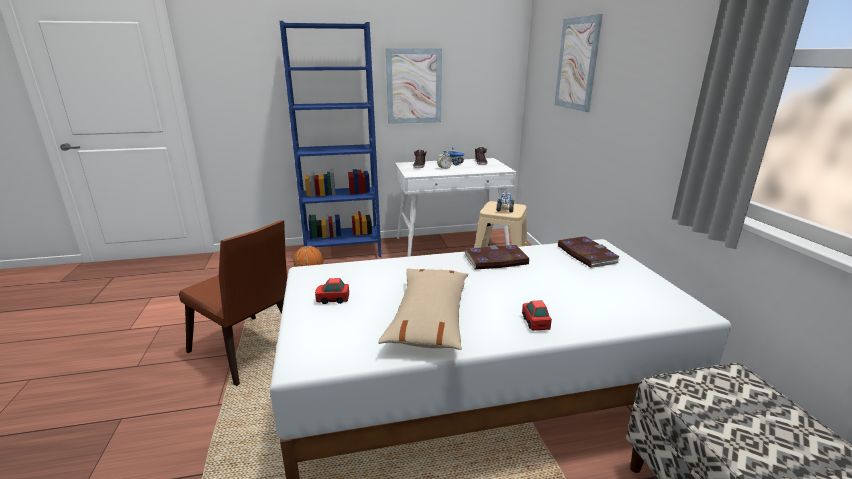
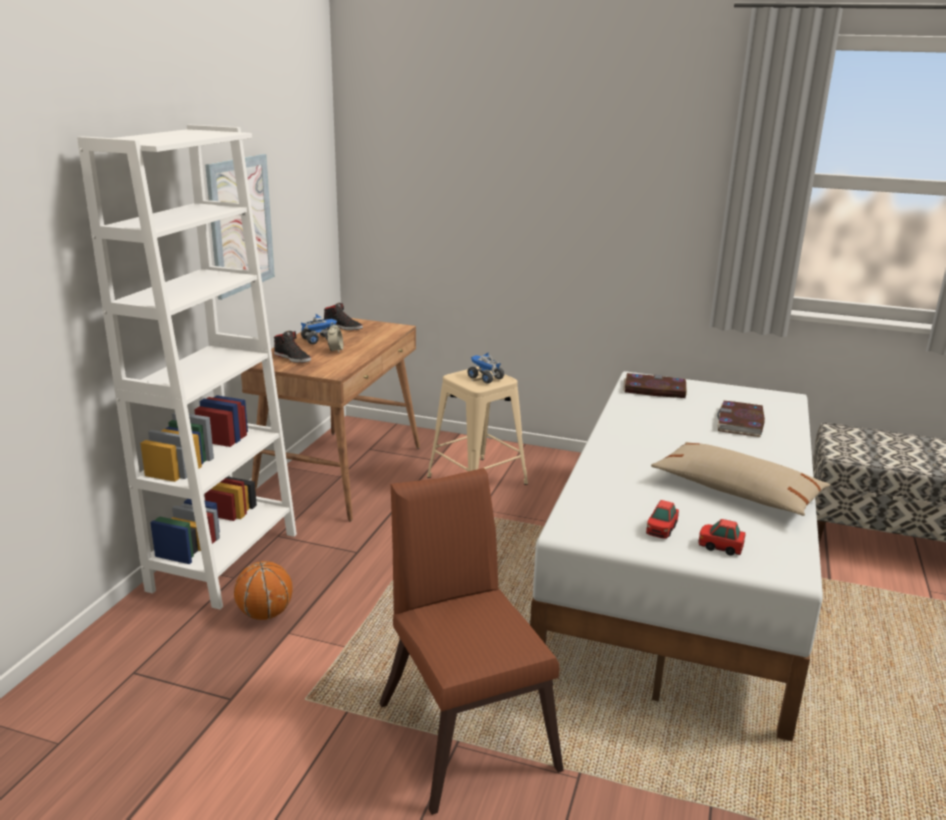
camera: 60 degrees left, 0 degrees up
brown chair [179,220,287,386] -> brown chair turned 90 degrees counterclockwise [379,468,564,815]
blue bookcase [280,21,381,257] -> white bookcase [77,125,297,610]
white desk [395,158,516,257] -> brown desk [241,318,420,521]
book [464,245,530,269] -> book moved to [717,401,765,437]
toy car [522,300,552,331] -> toy car moved to [699,519,746,555]
picture [554,14,603,112] -> none

